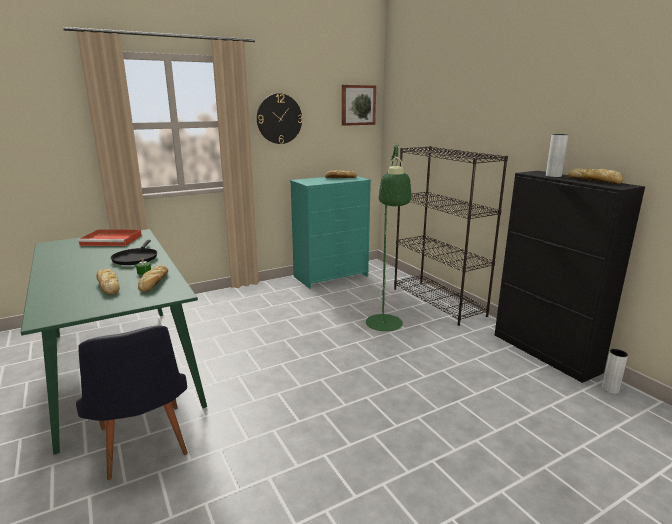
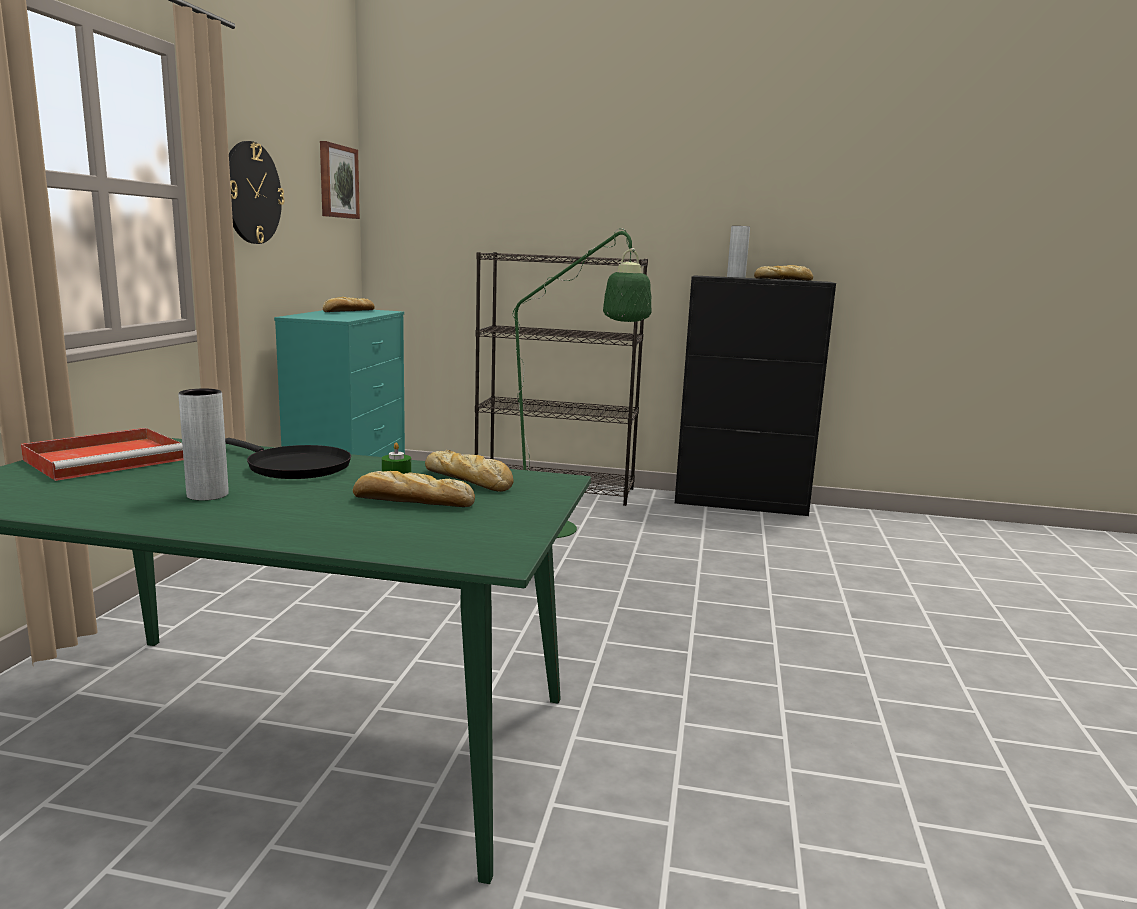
camera: 50 degrees left, 5 degrees down
black chair [76,326,188,480] -> none
grey vase [602,349,628,394] -> grey vase moved to [178,389,229,501]

